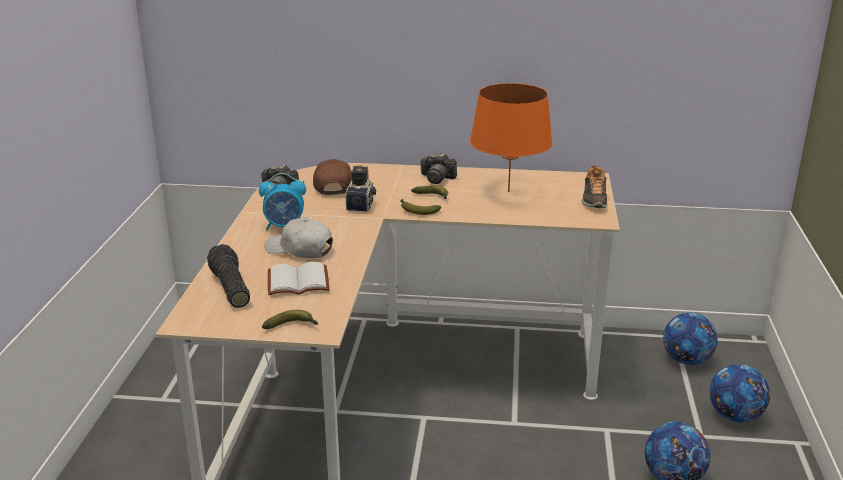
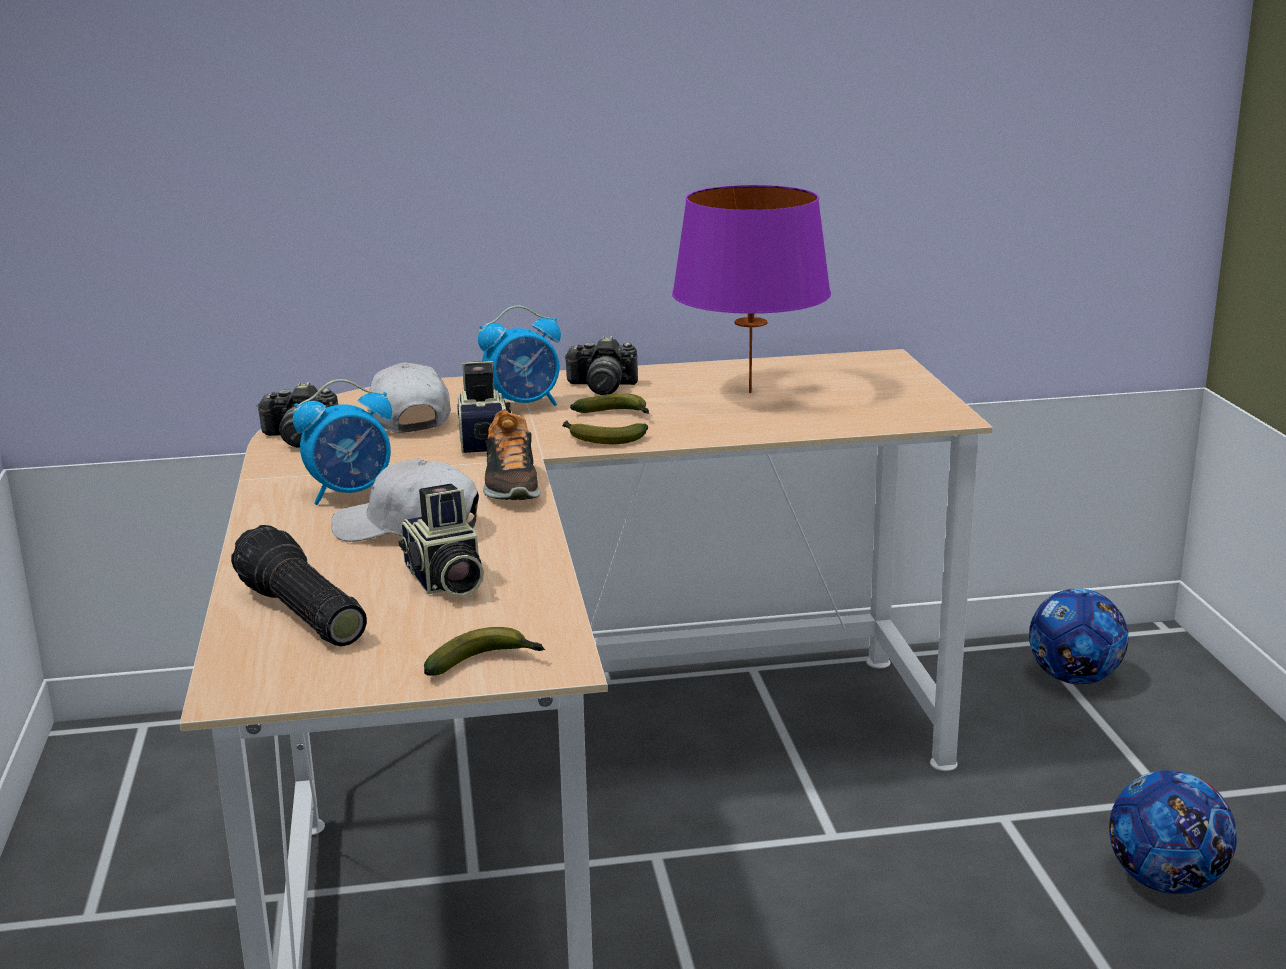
camera: 15 degrees left, 5 degrees down
white book [268,262,330,295] -> camera [398,484,484,597]
brown cap [313,159,352,195] -> white cap [367,362,451,433]
orange table lamp [470,83,553,192] -> purple table lamp [672,185,831,393]
shoe [582,165,608,208] -> shoe moved to [483,409,541,500]
football [709,364,770,422] -> none
none -> alarm clock [478,305,561,406]

